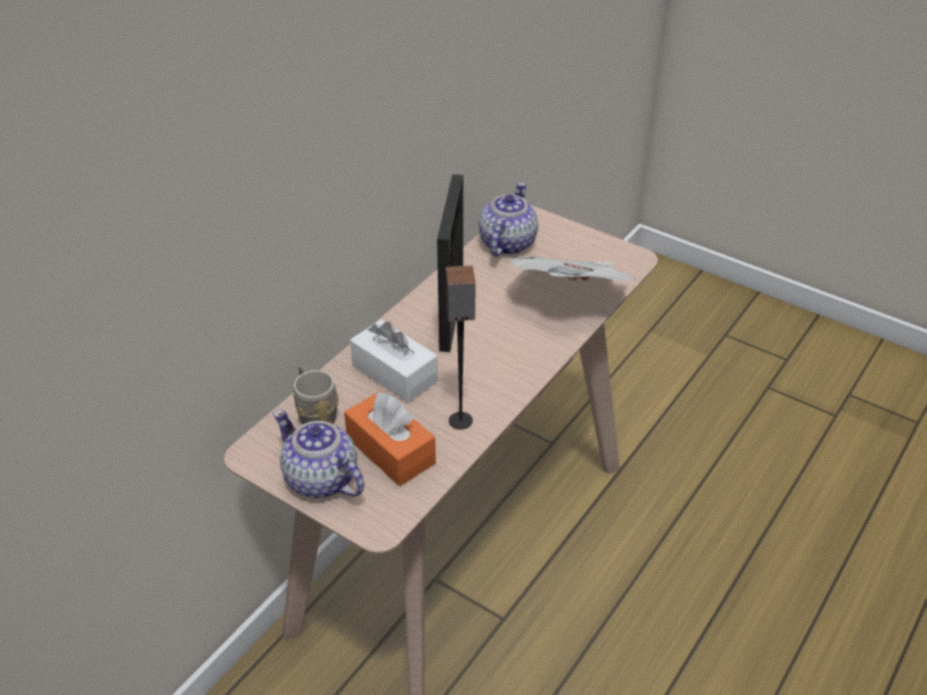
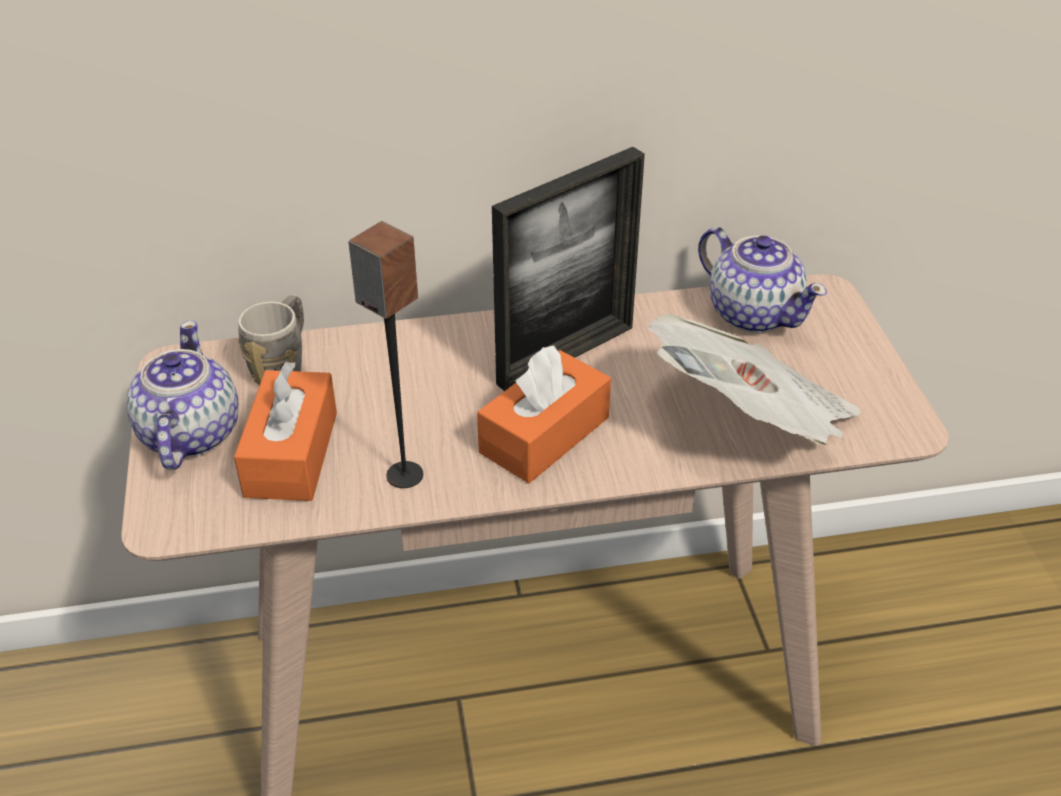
camera: 45 degrees right, 0 degrees up
white tissue box [350,320,438,403] -> none
teapot [479,182,538,257] -> teapot turned 75 degrees clockwise [698,227,827,333]
none -> orange tissue box [477,346,611,483]

